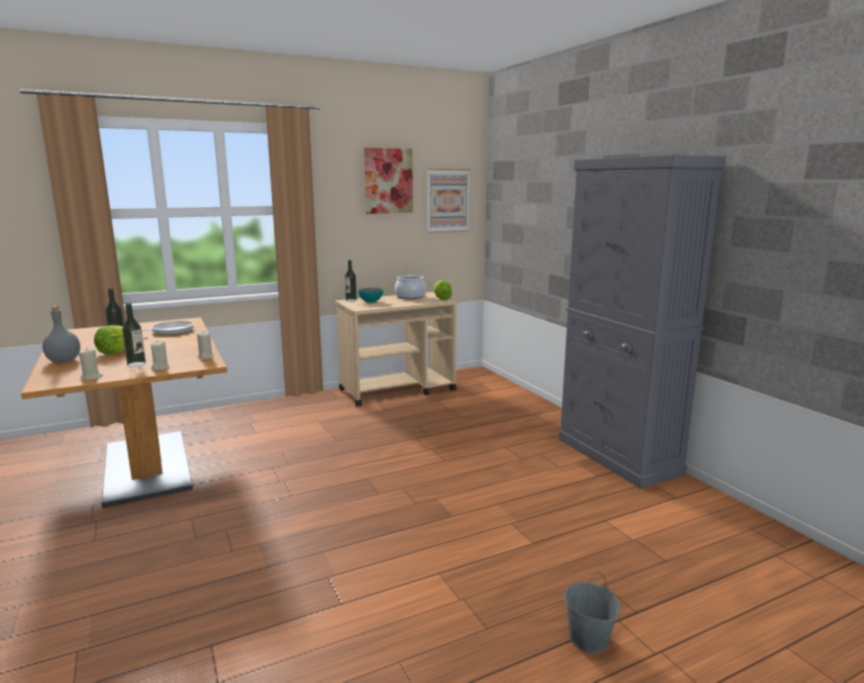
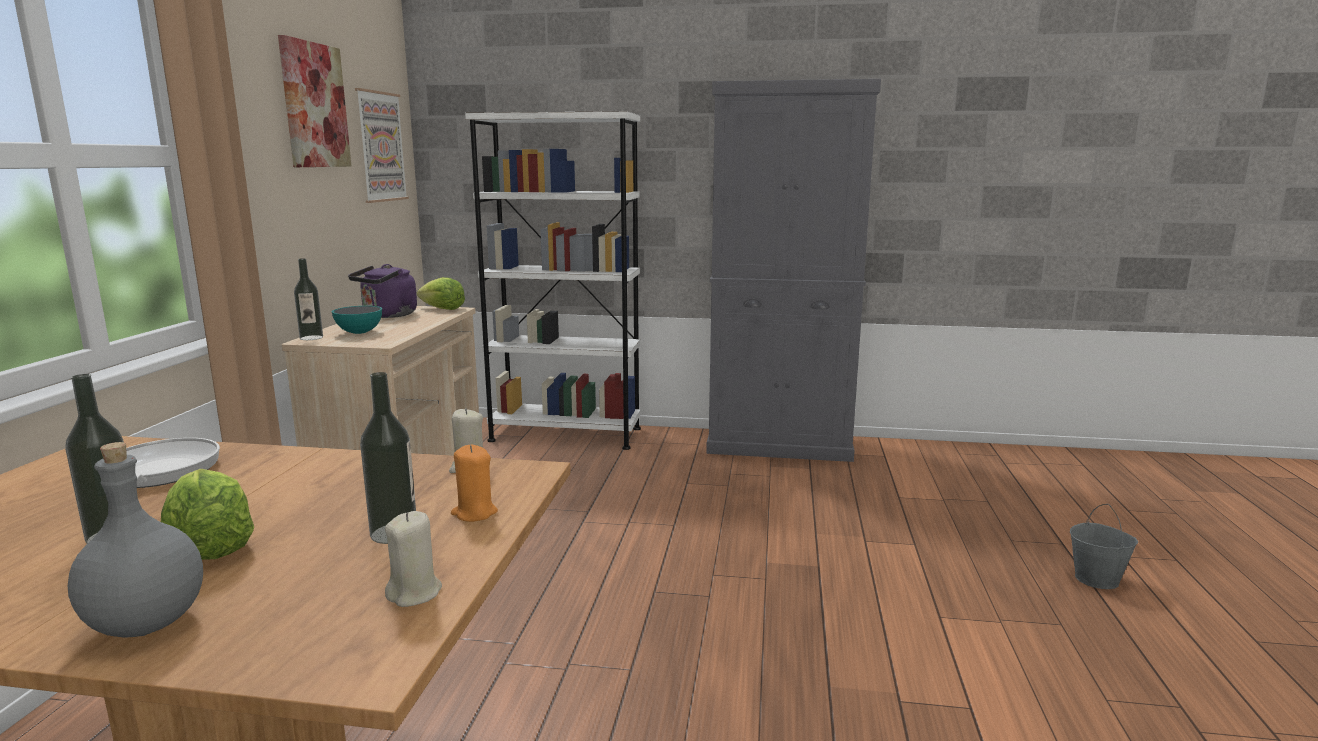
camera: 55 degrees left, 0 degrees up
beige candle [151,340,170,370] -> orange candle [451,445,498,522]
cooking pot [395,274,426,299] -> purple kettle [348,264,417,318]
none -> white bookcase [465,111,641,450]

